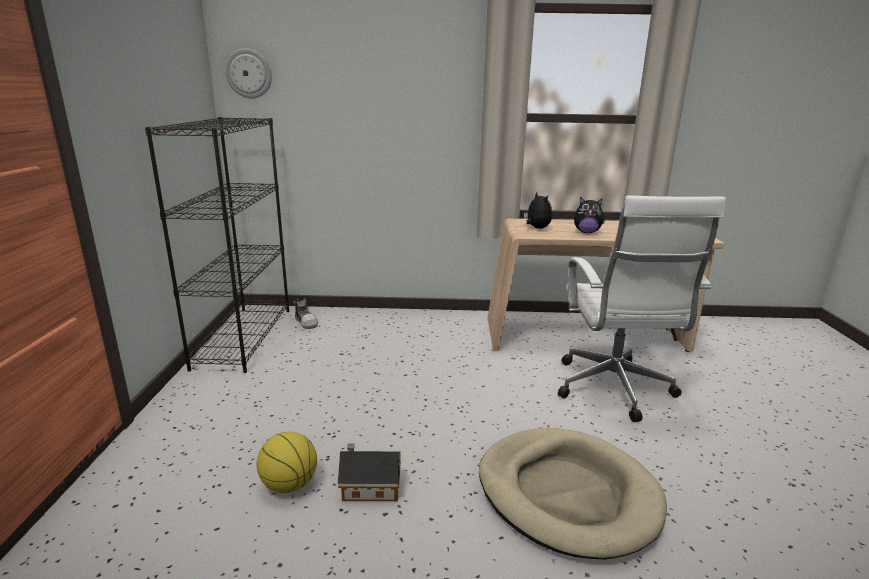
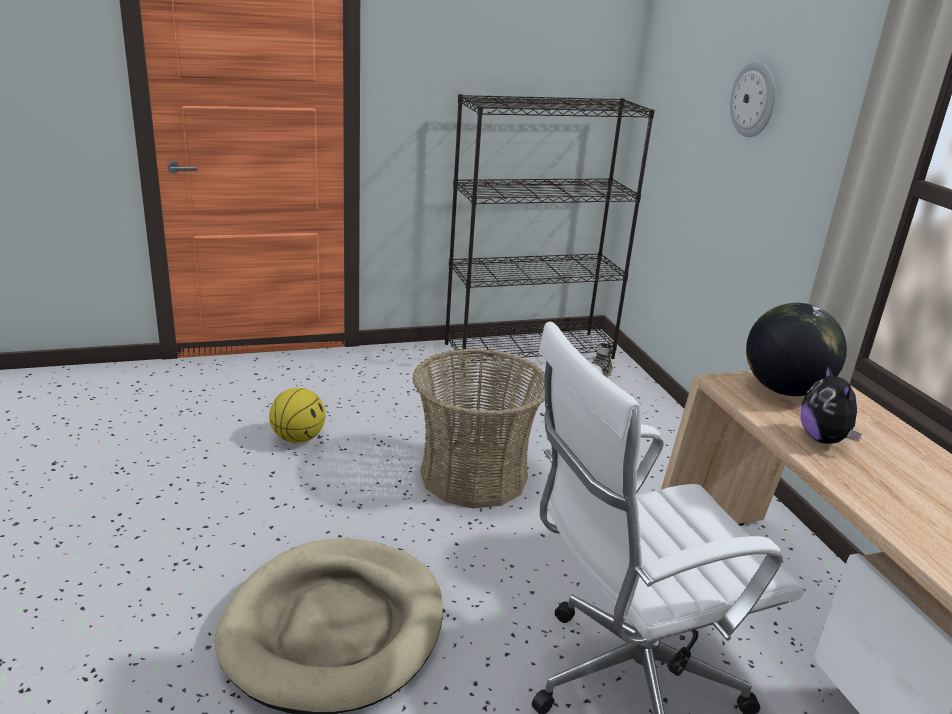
camera: 70 degrees right, 5 degrees up
wall clock [225,48,272,98] -> wall clock moved to [730,62,775,137]
toy house [338,444,401,501] -> none
plush toy [524,192,552,229] -> globe [746,303,847,396]
none -> basket [412,348,545,508]

